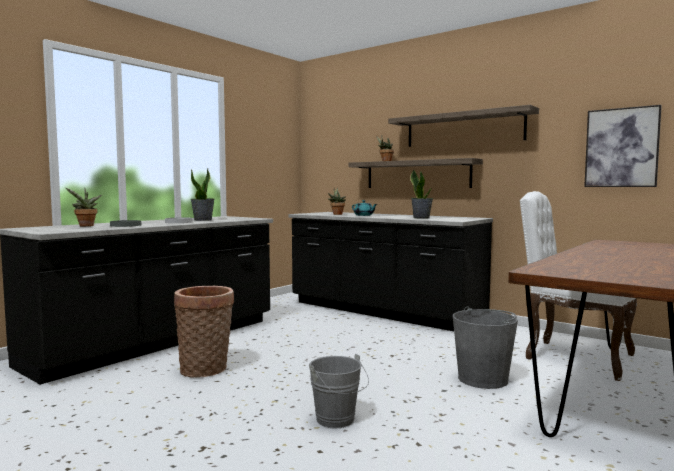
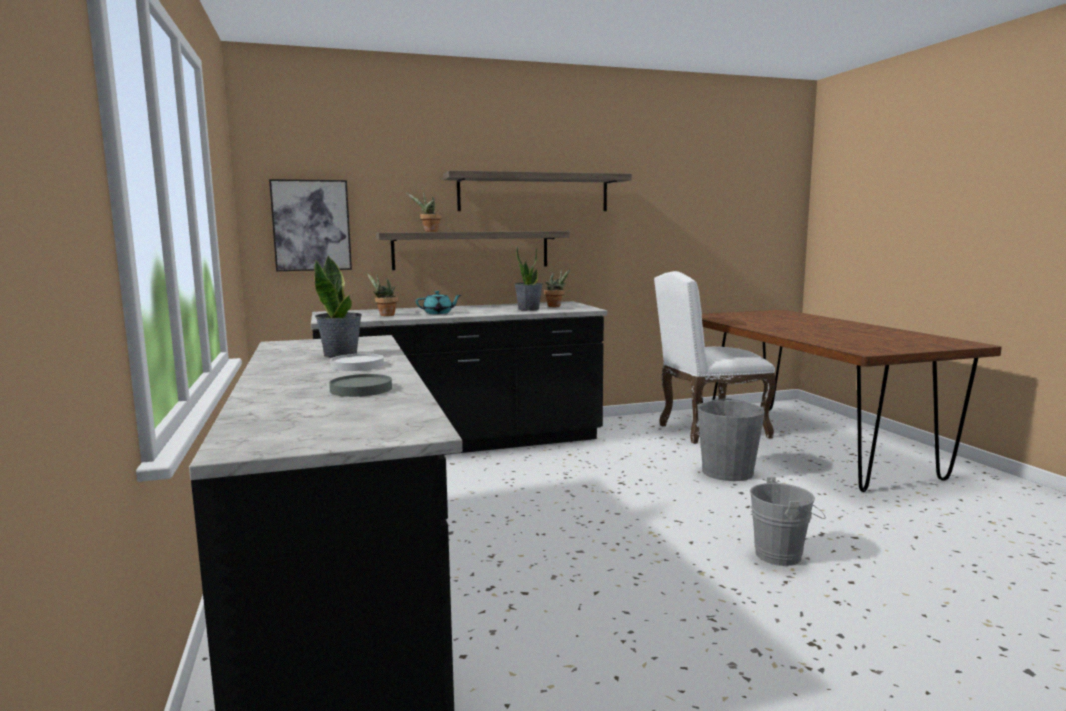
camera: 55 degrees left, 5 degrees up
potted plant [66,188,102,226] -> potted plant moved to [544,268,570,307]
basket [174,286,234,378] -> none
picture [584,105,662,187] -> picture moved to [269,179,352,271]

